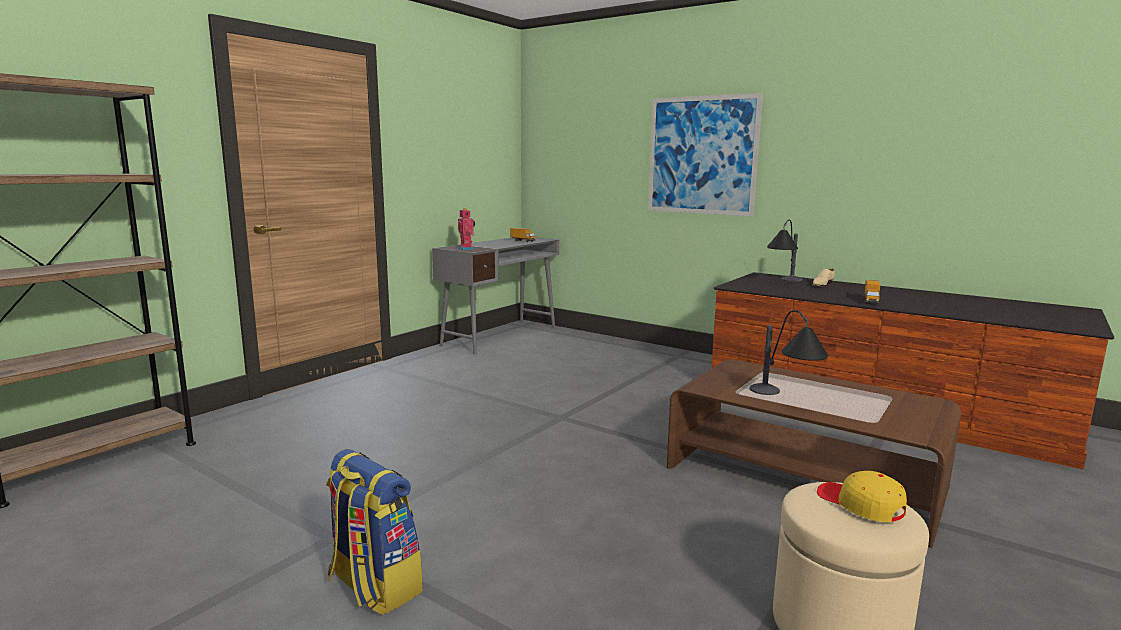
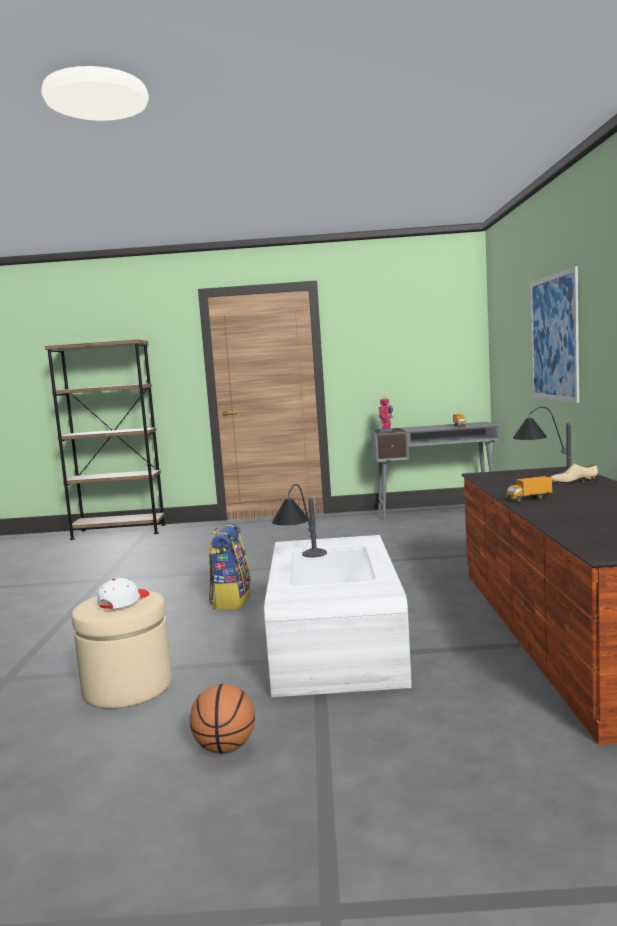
camera: 55 degrees right, 5 degrees down
backpack [326,449,423,615] -> backpack moved to [209,523,251,610]
brown coffee table [667,359,961,548] -> white coffee table [264,535,412,697]
yellow cap [817,471,907,522] -> white cap [97,578,149,609]
none -> basketball [190,684,255,753]

